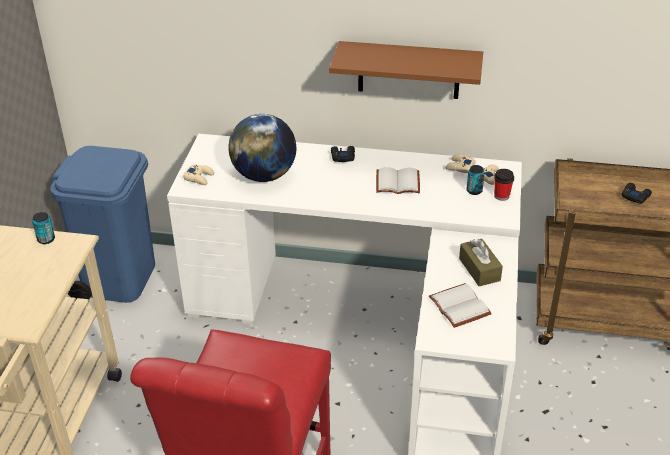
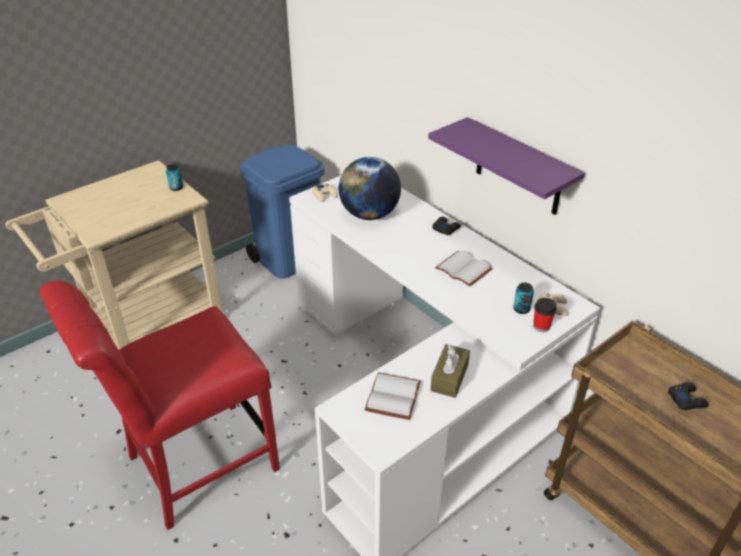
camera: 40 degrees right, 0 degrees up
brown shelf [329,41,483,99] -> purple shelf [428,117,585,215]
beige game controller [445,154,476,173] -> none

